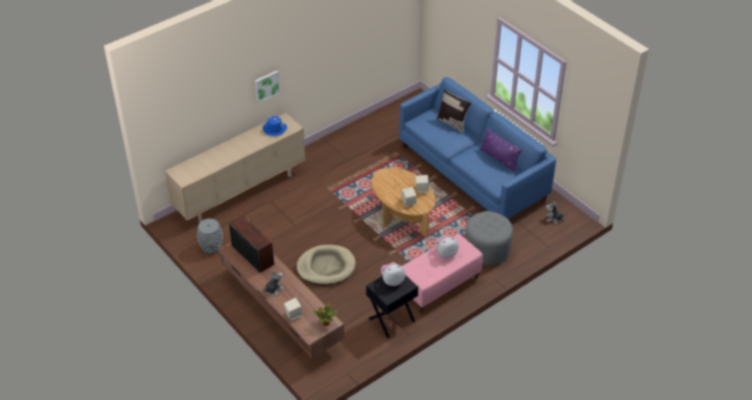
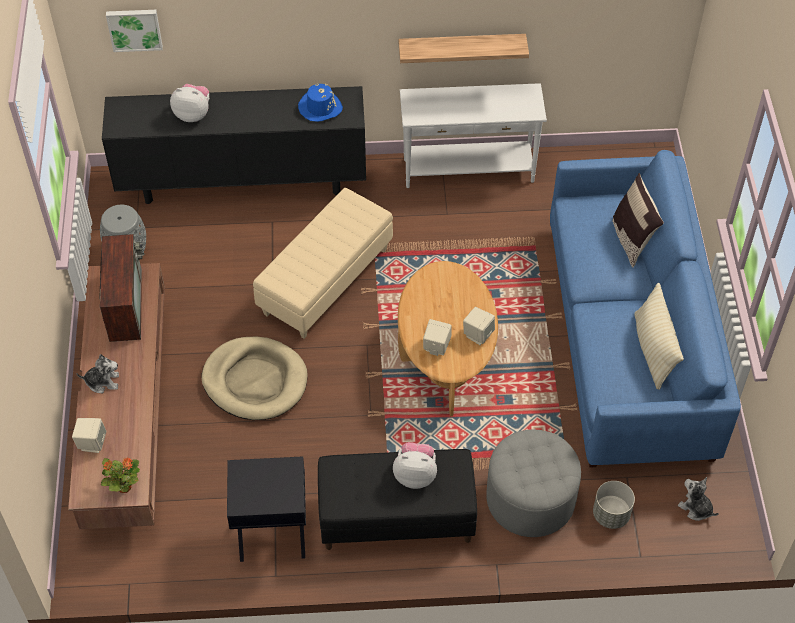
camera: 35 degrees right, 10 degrees up
beige cabinet [165,113,305,223] -> black cabinet [102,86,366,204]
picture [255,70,280,103] -> picture moved to [106,10,163,52]
plush toy [381,262,405,286] -> plush toy moved to [170,84,210,122]
pink bench [403,234,483,313] -> black bench [318,449,477,550]
purple pillow [479,127,522,172] -> beige pillow [634,283,684,390]
none -> beige ottoman [253,188,393,339]
none -> shelf [398,34,529,63]
none -> white console table [400,83,547,188]
none -> grey planter [593,481,635,529]

